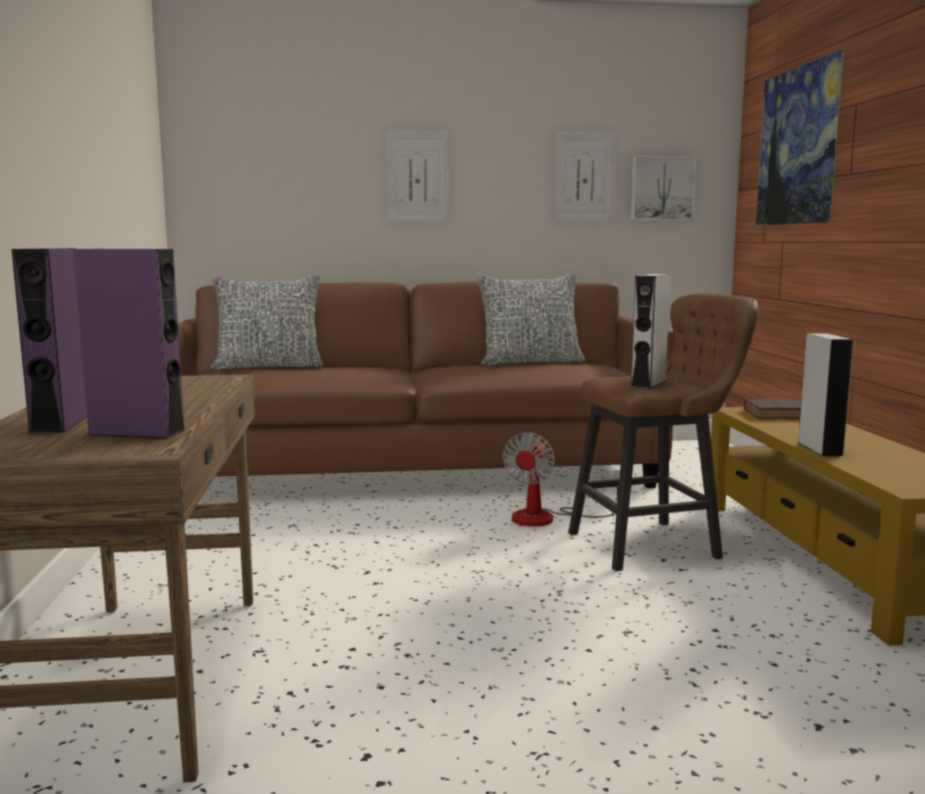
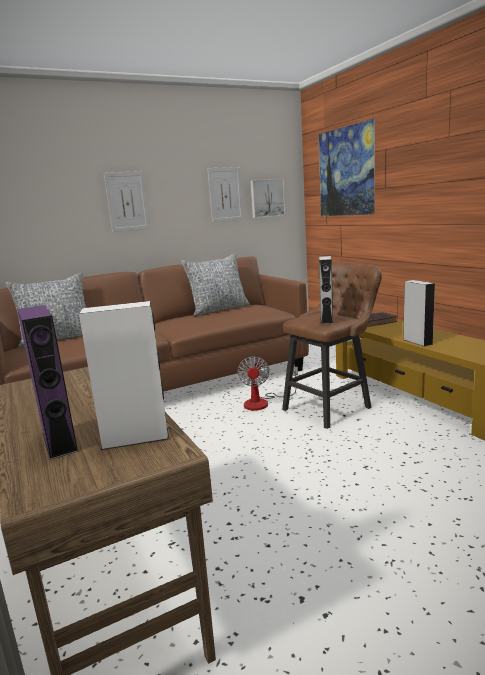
camera: 20 degrees left, 5 degrees up
purple speaker [73,249,186,439] -> white speaker [79,301,169,450]

